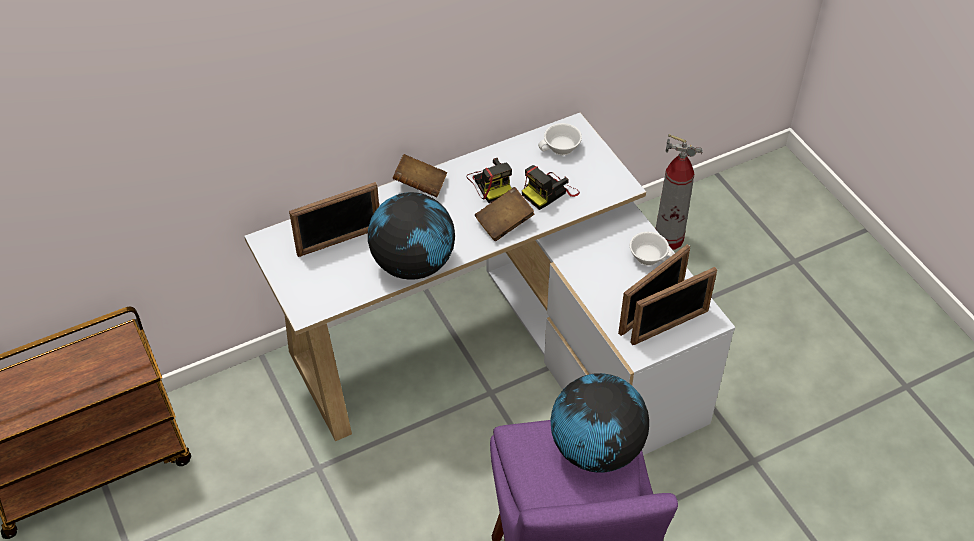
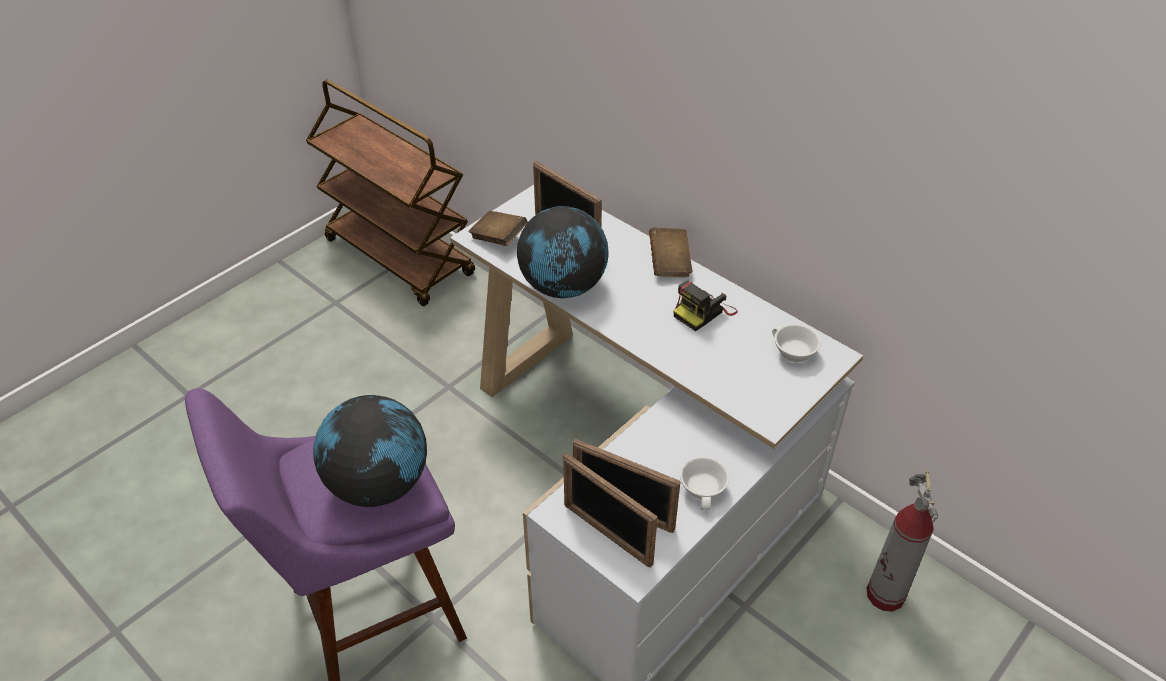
camera: 70 degrees right, 5 degrees down
brown book [475,187,535,241] -> brown book moved to [469,211,528,246]
camera [522,165,580,210] -> none

